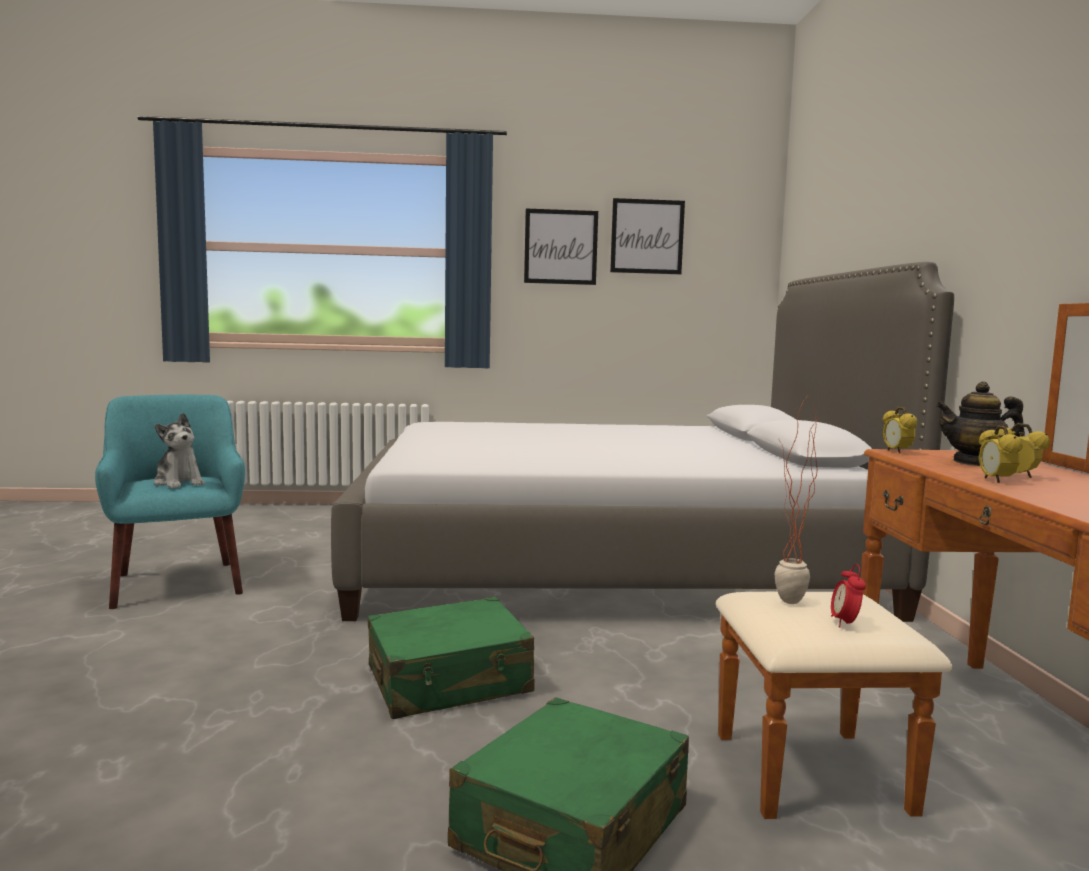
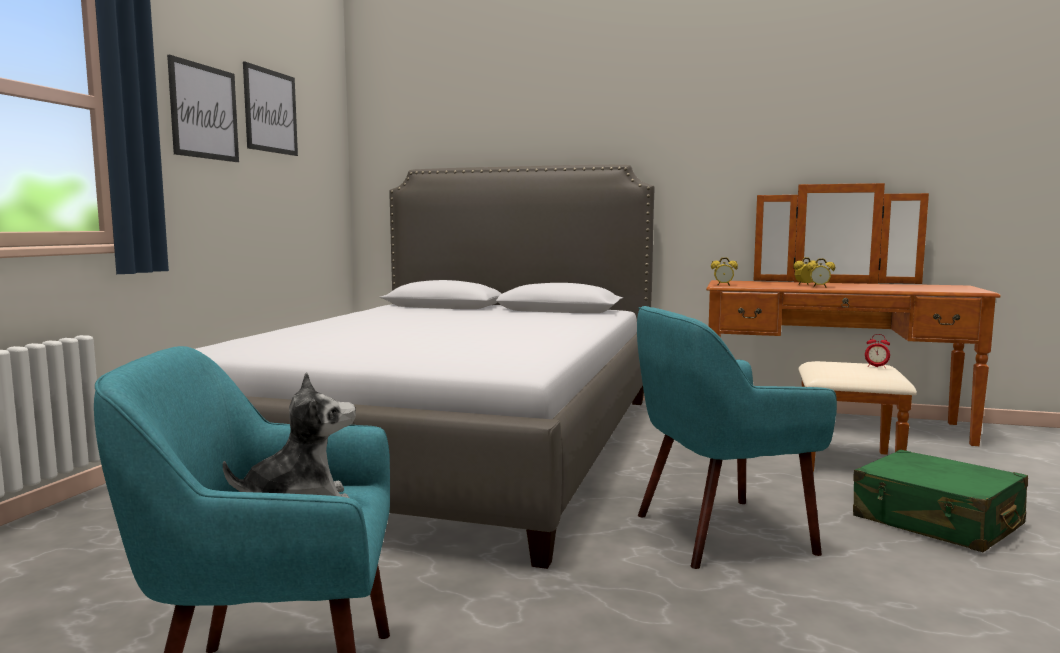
camera: 70 degrees left, 0 degrees up
green suitcase [368,597,535,719] -> turquoise armchair [637,306,837,569]
potted plant [774,397,817,604] -> none
teapot [936,382,1025,466] -> none

